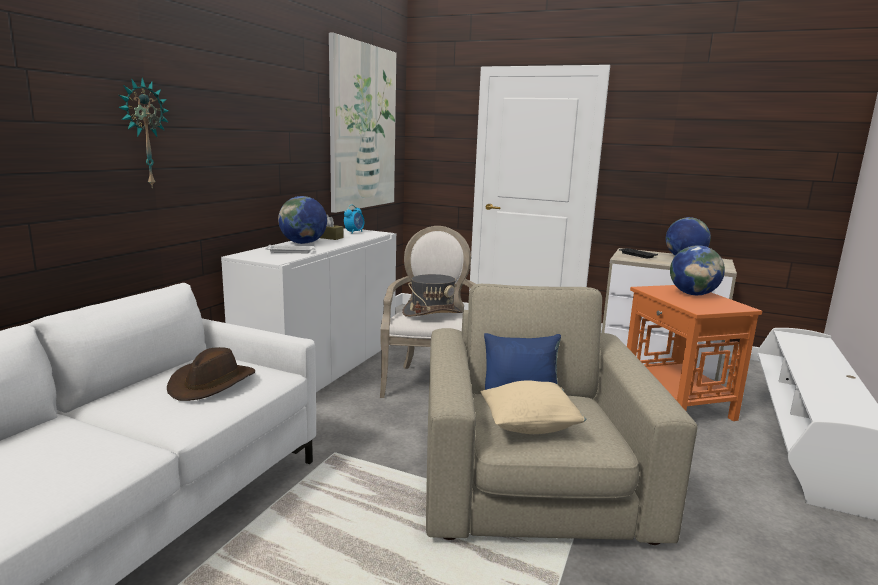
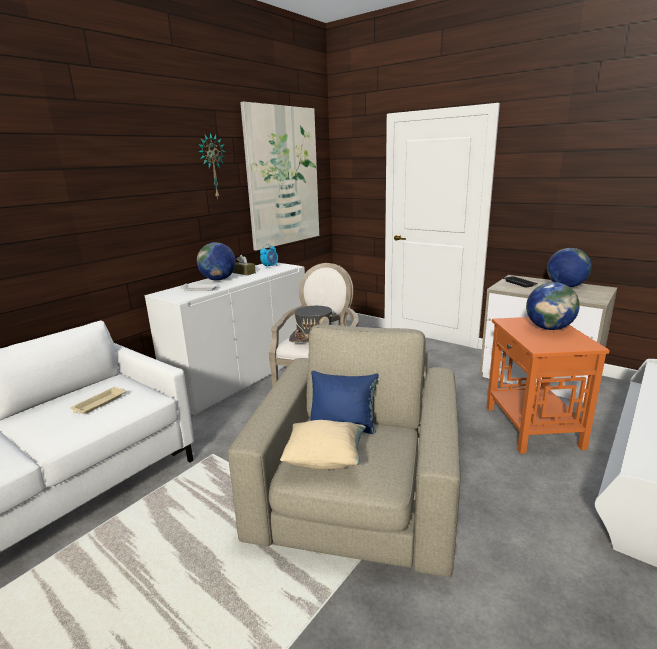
camera: 15 degrees right, 5 degrees up
wall clock [118,77,169,188] -> wall clock moved to [198,132,226,199]
brown hat [167,347,255,401] -> beige tray [71,387,126,414]

